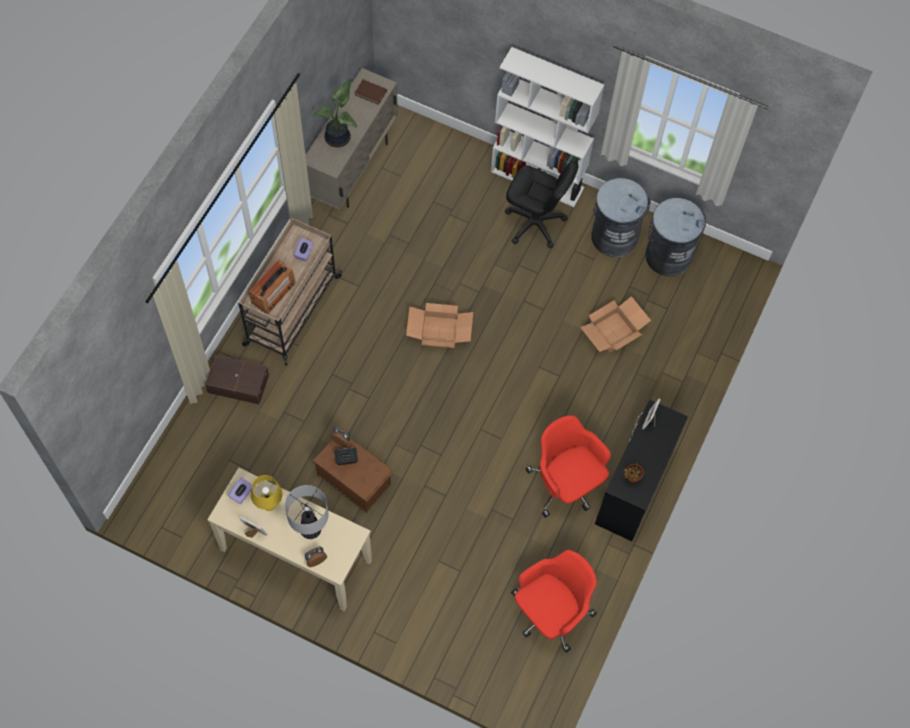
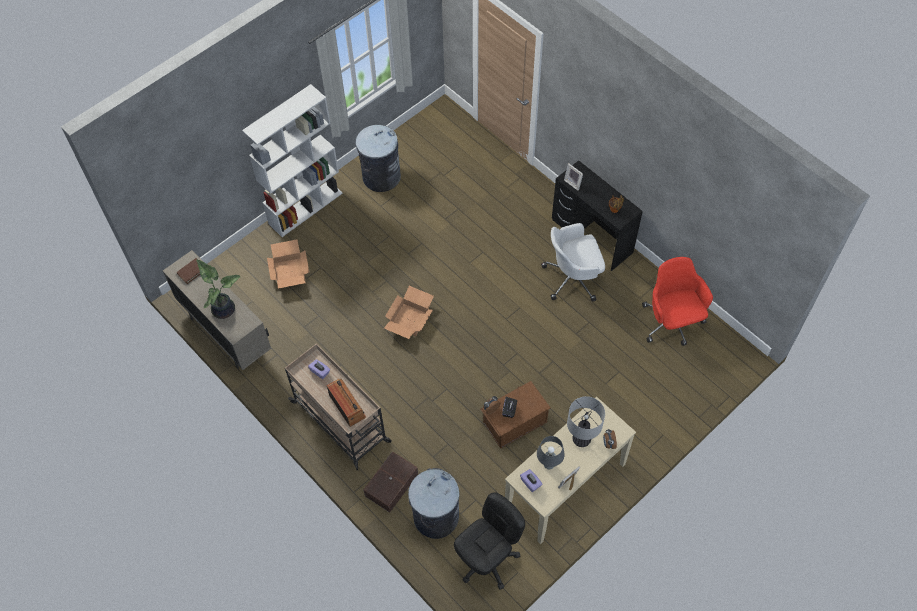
camera: 65 degrees left, 5 degrees down
yellow table lamp [251,475,282,511] -> grey table lamp [537,436,565,469]
black office chair [505,161,578,249] -> black office chair moved to [454,492,525,590]
red office chair [525,415,611,518] -> white office chair [541,223,605,301]
cardboard box [580,296,651,352] -> cardboard box moved to [267,240,309,289]
grey trash can [646,198,706,276] -> grey trash can moved to [408,468,460,539]

